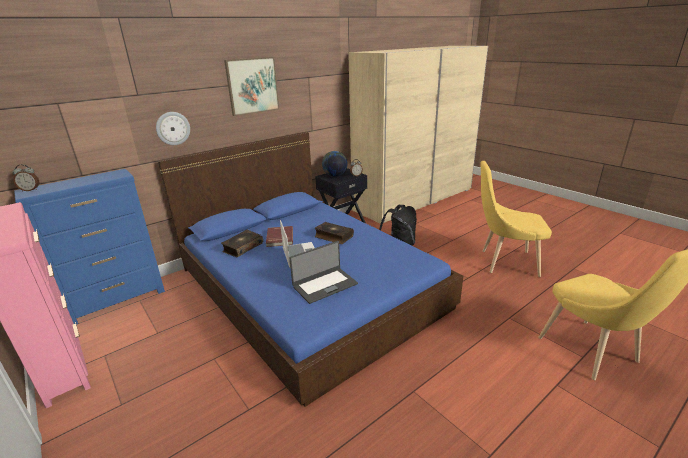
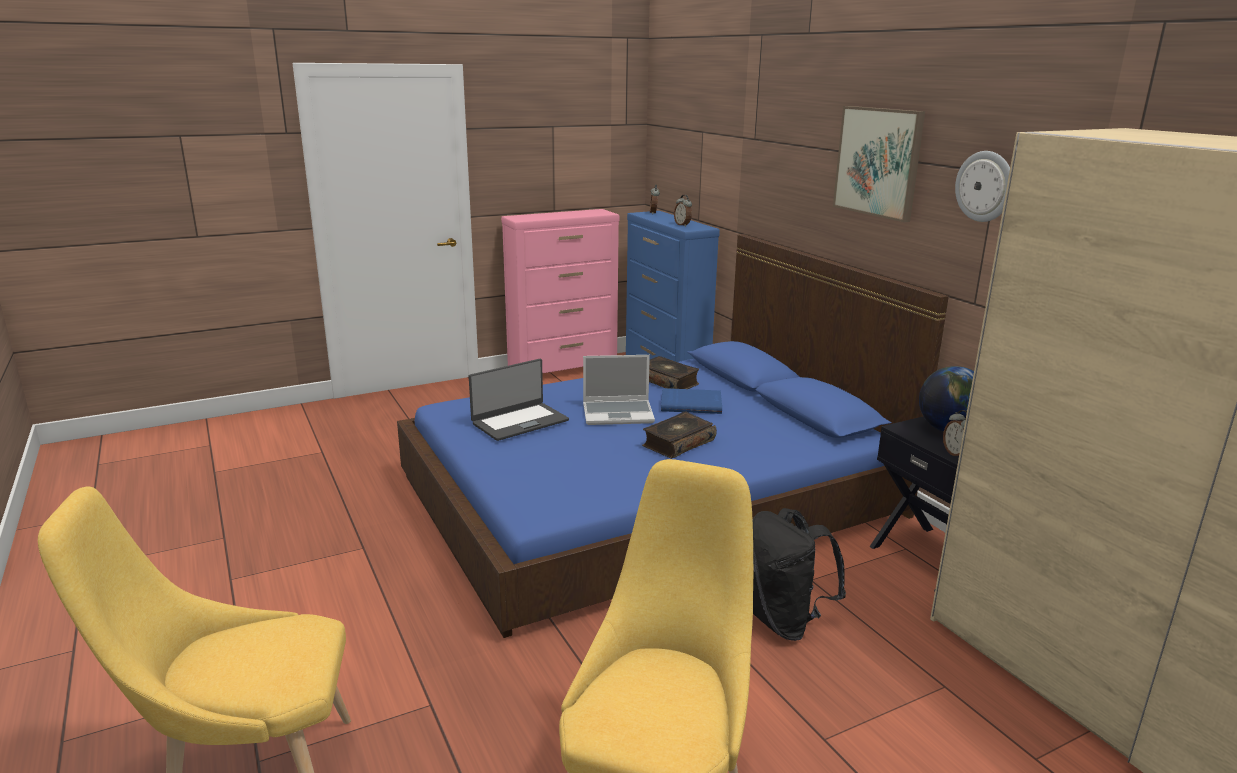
camera: 100 degrees right, 5 degrees down
wall clock [156,112,190,145] -> wall clock moved to [955,151,1010,222]
red book [266,226,293,247] -> blue book [661,388,722,414]
laptop [289,241,358,304] -> laptop turned 105 degrees counterclockwise [469,359,569,441]
none -> alarm clock [674,195,692,227]

